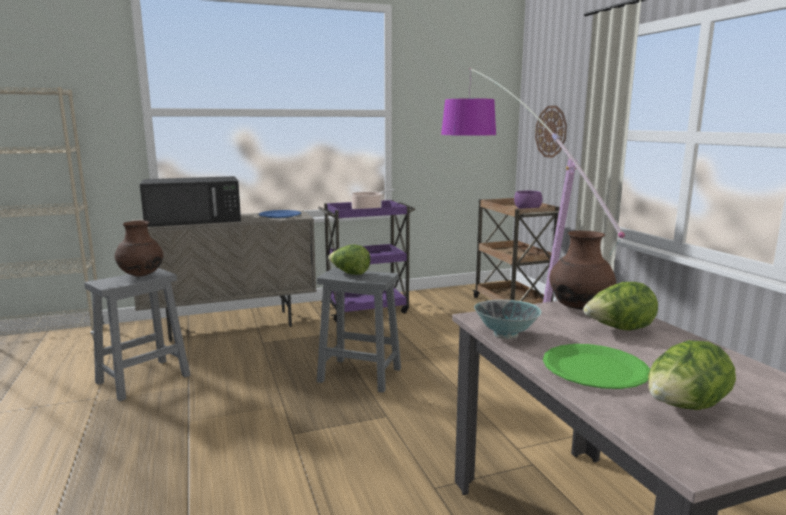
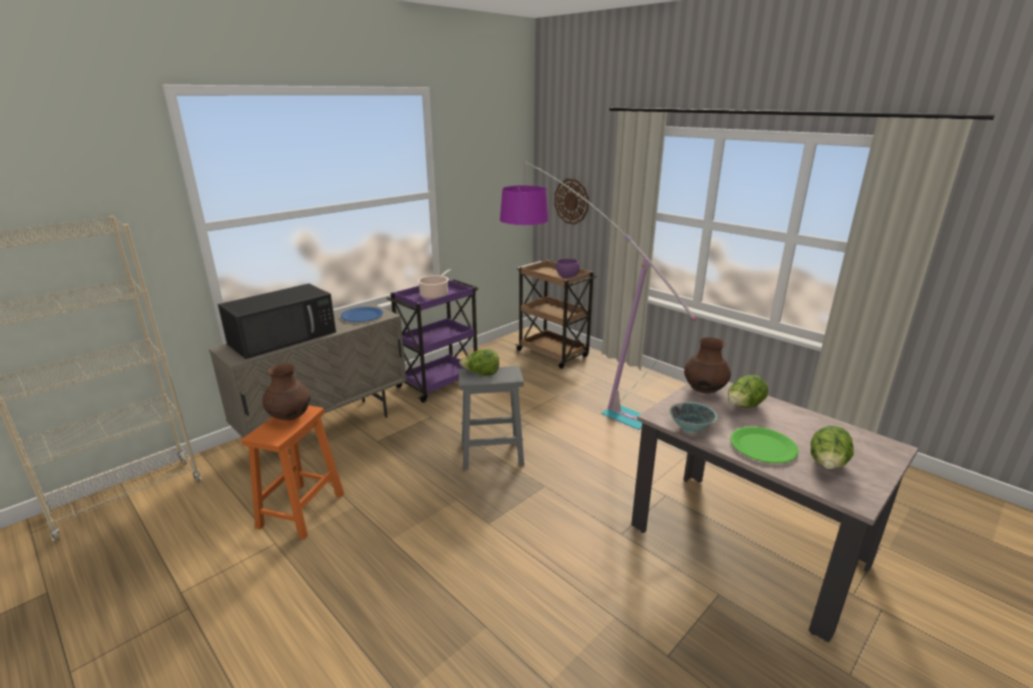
camera: 25 degrees left, 10 degrees up
grey stool [84,268,190,401] -> orange stool [241,405,344,540]

